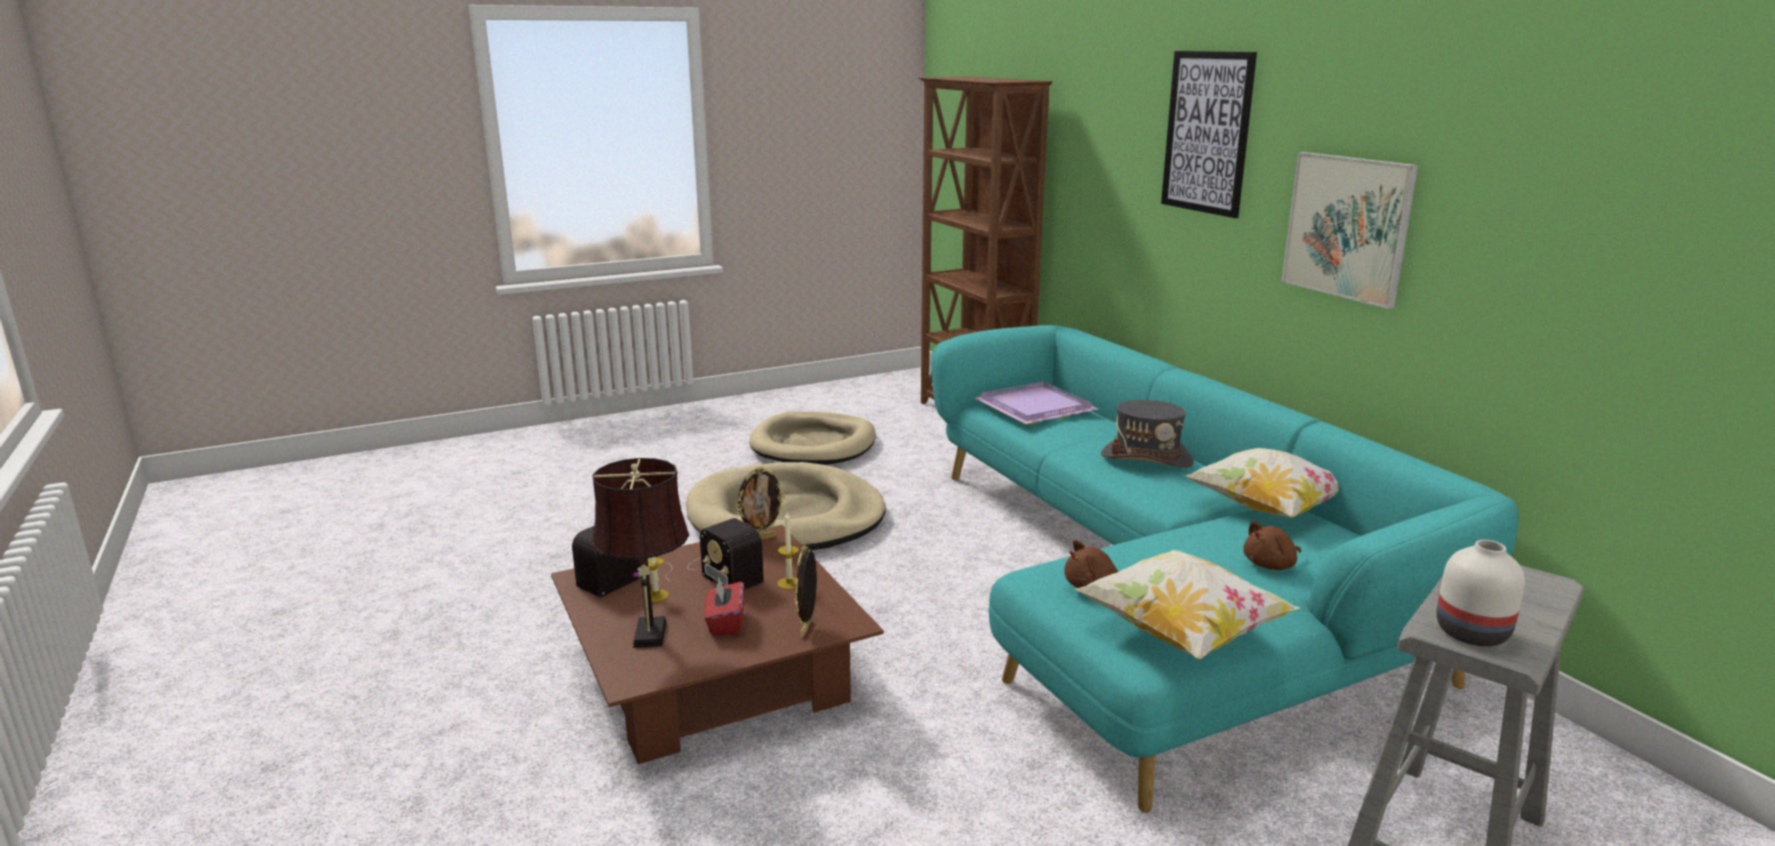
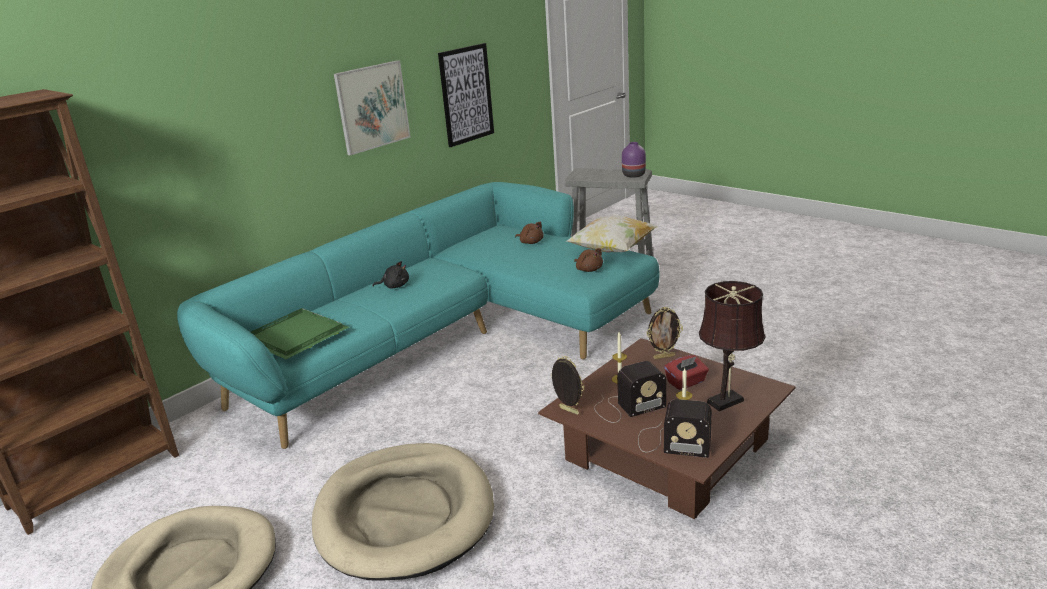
camera: 110 degrees left, 5 degrees up
radio [687,518,764,590] -> radio turned 45 degrees clockwise [594,361,666,423]
purple tray [975,381,1098,425] -> green tray [251,308,349,359]
grey hat [1101,400,1194,467] -> black plush toy [372,261,409,289]
picture [1161,51,1257,218] -> picture moved to [438,43,494,147]
pillow [1184,448,1339,518] -> none
white vase [1437,540,1525,646] -> purple vase [622,142,646,178]

